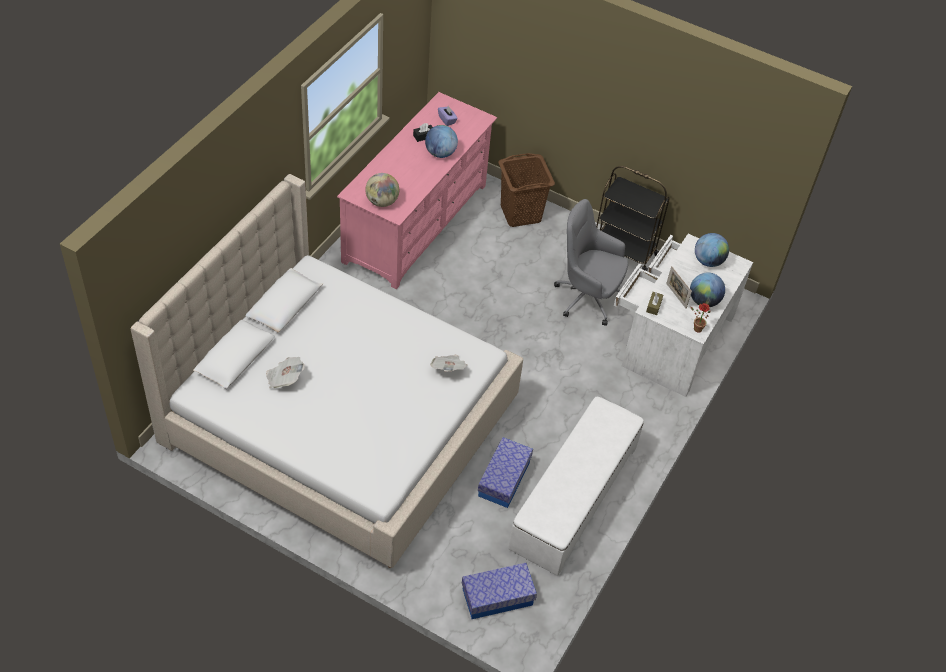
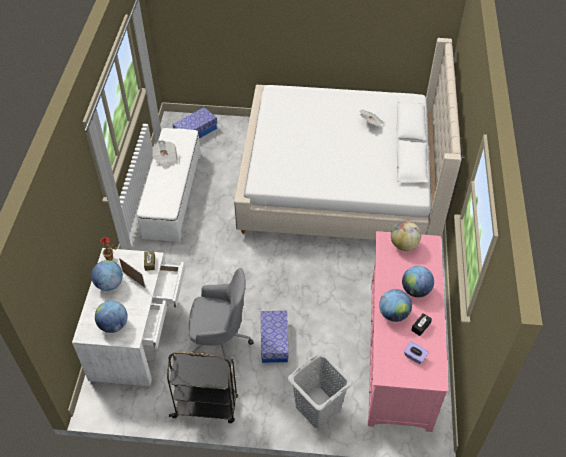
camera: 160 degrees right, 0 degrees up
newspaper [430,355,468,372] -> newspaper moved to [152,140,178,169]
storage box [478,437,533,508] -> storage box moved to [261,311,289,363]
brown laundry basket [498,153,555,227] -> grey laundry basket [288,352,353,428]
none -> globe [402,266,434,297]

